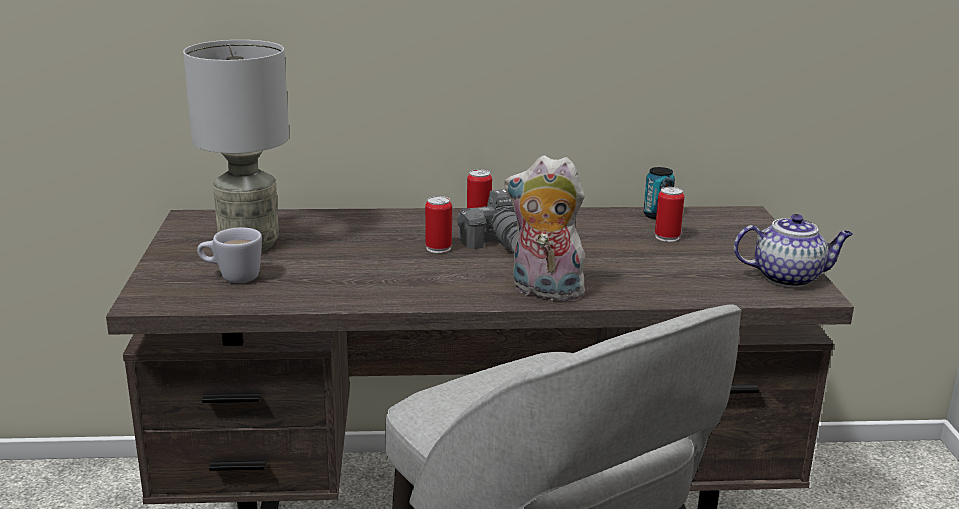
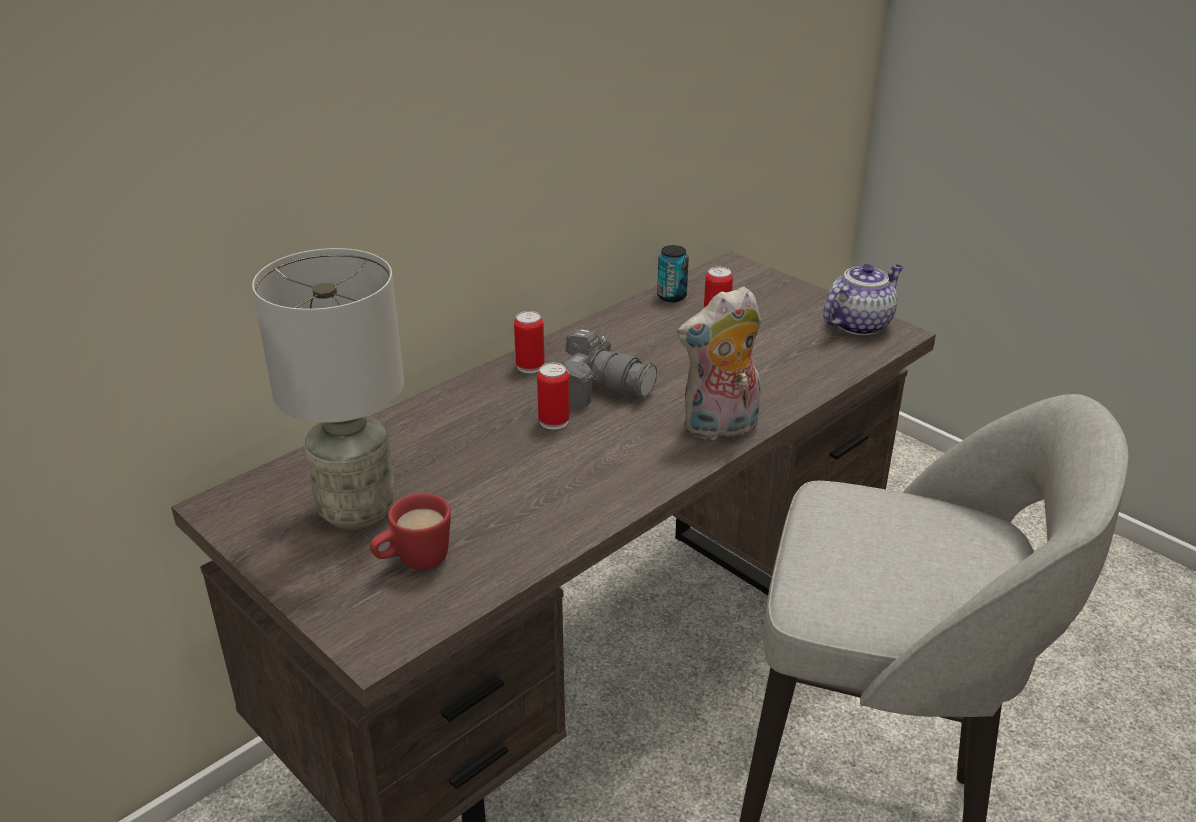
camera: 40 degrees left, 10 degrees up
white mug [197,228,262,283] -> red mug [370,493,451,570]

